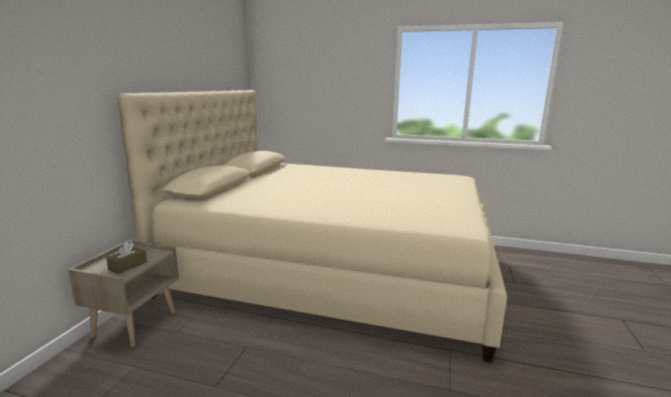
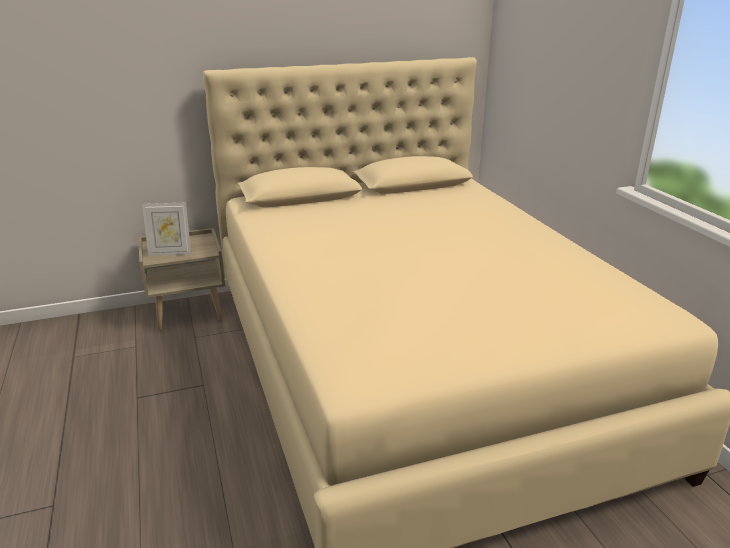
camera: 55 degrees right, 10 degrees up
brown tissue box [106,242,147,274] -> picture frame [142,203,191,256]

